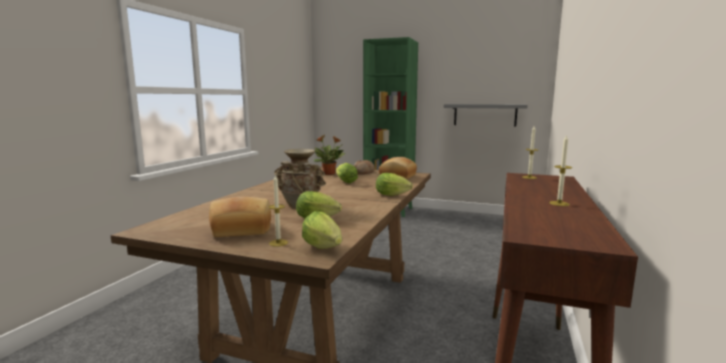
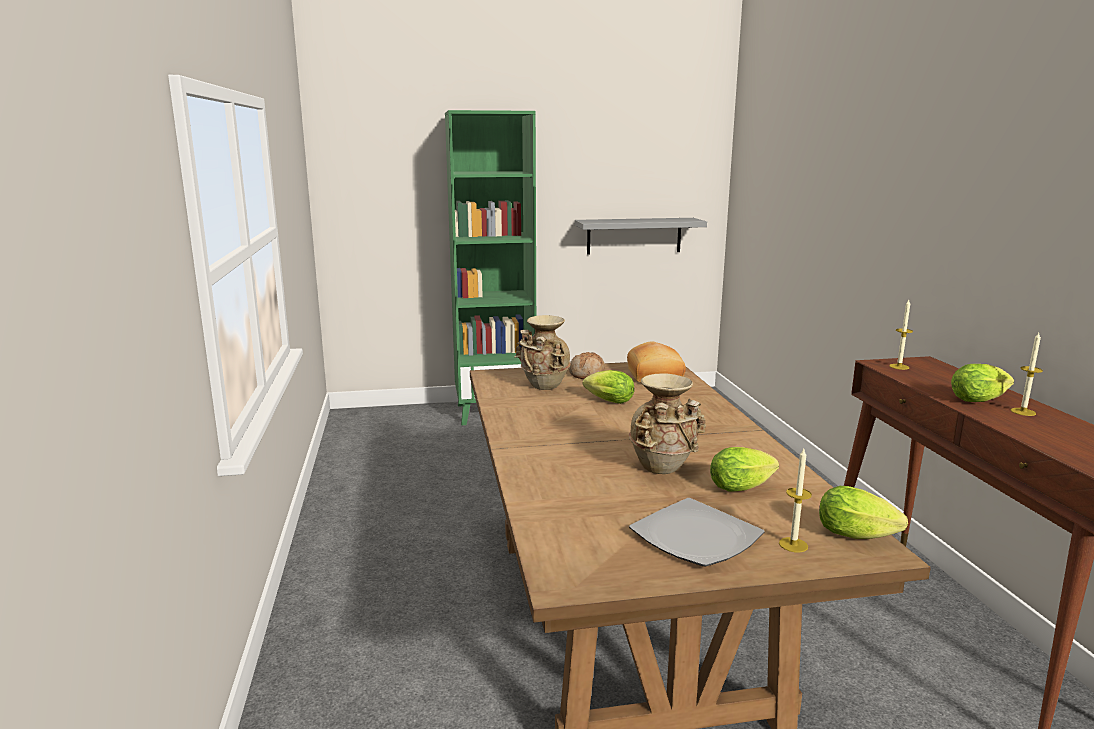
camera: 30 degrees left, 5 degrees up
bread [209,197,271,237] -> plate [629,498,765,566]
potted plant [314,135,345,175] -> beige vase [514,315,571,390]
lettuce [376,173,413,196] -> lettuce moved to [951,364,1014,402]

